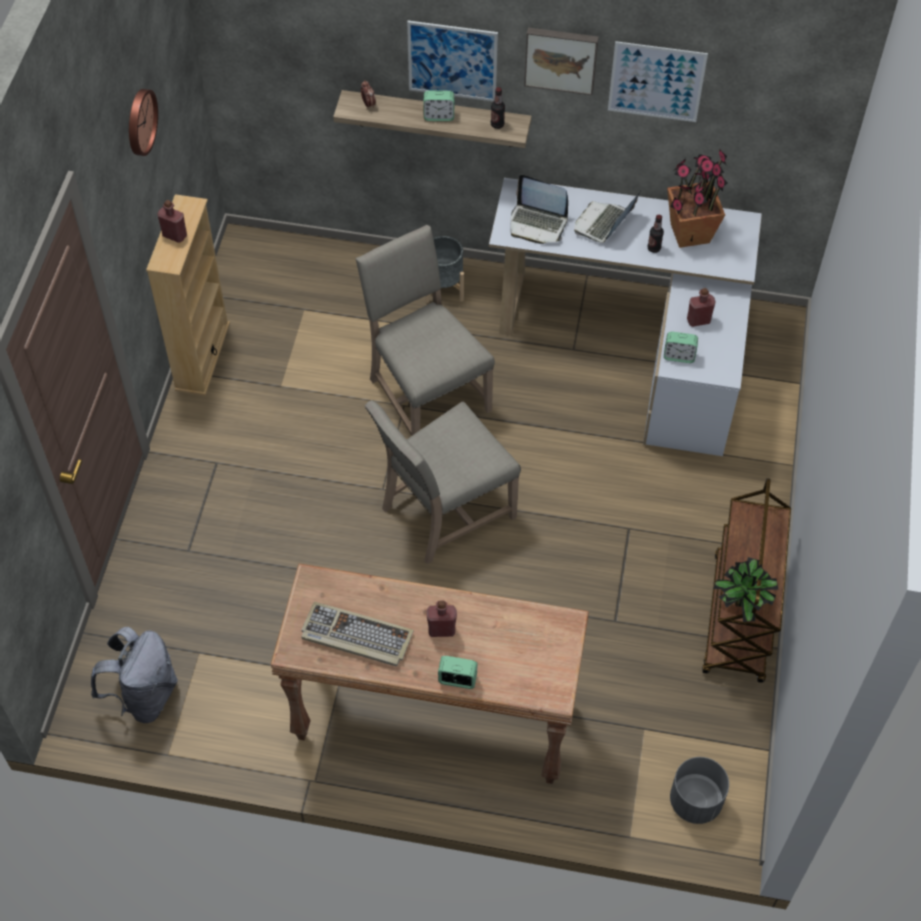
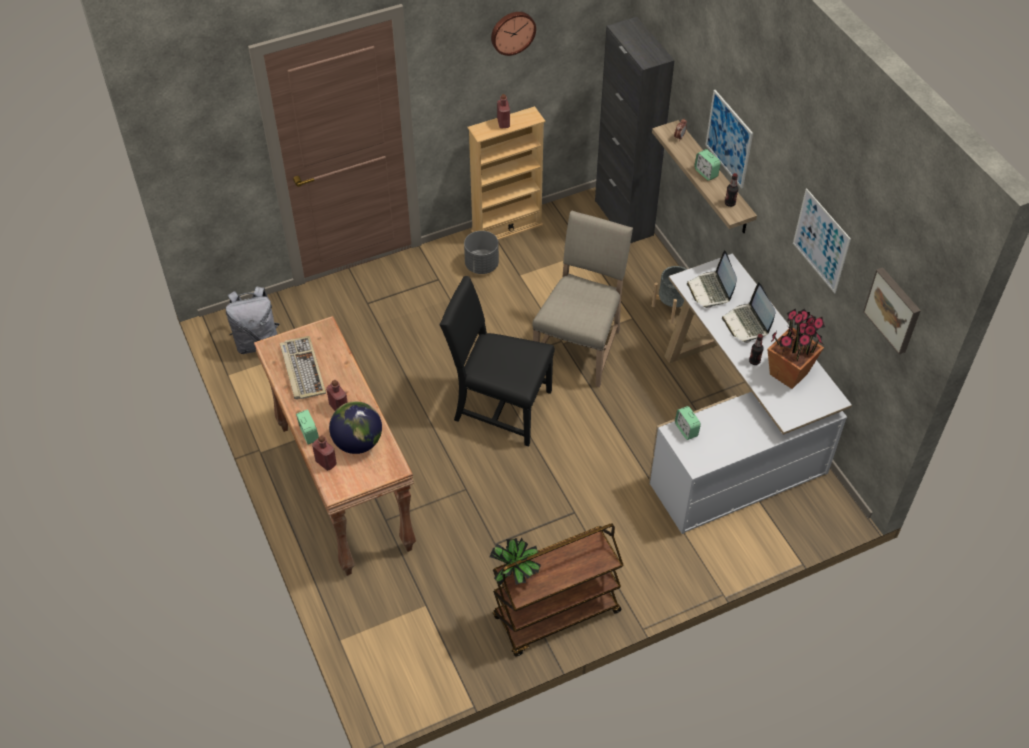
camera: 55 degrees right, 5 degrees down
beige chair [365,400,521,564] -> black chair [439,276,555,446]
picture [524,27,599,95] -> picture moved to [863,267,921,354]
laptop [574,190,641,243] -> laptop turned 105 degrees counterclockwise [722,282,776,343]
grey planter [670,757,729,824] -> grey planter moved to [464,231,499,274]
red bottle [687,288,716,327] -> red bottle moved to [312,435,337,471]
none -> globe [329,401,382,454]
none -> black cabinet [595,17,675,243]

